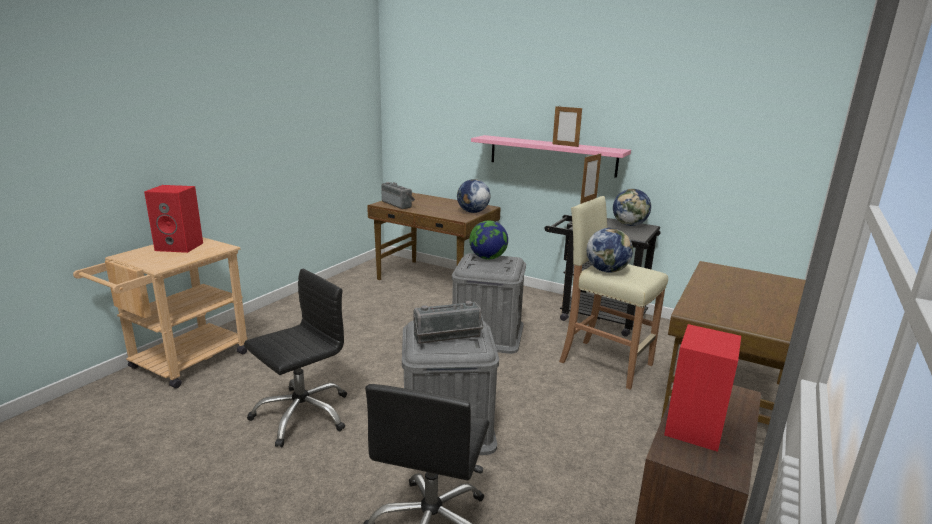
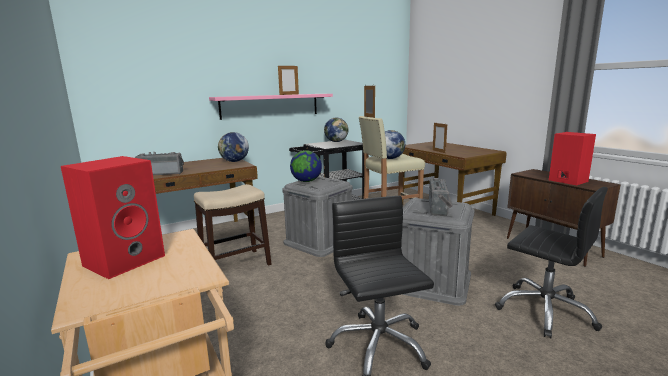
camera: 60 degrees left, 5 degrees down
none -> stool [194,184,271,266]
none -> picture frame [433,122,447,153]

